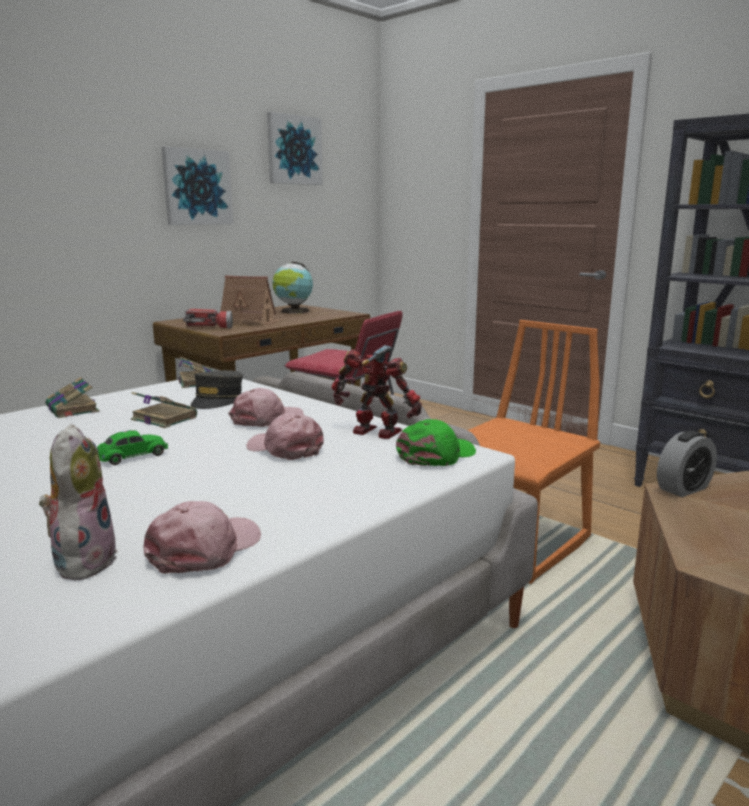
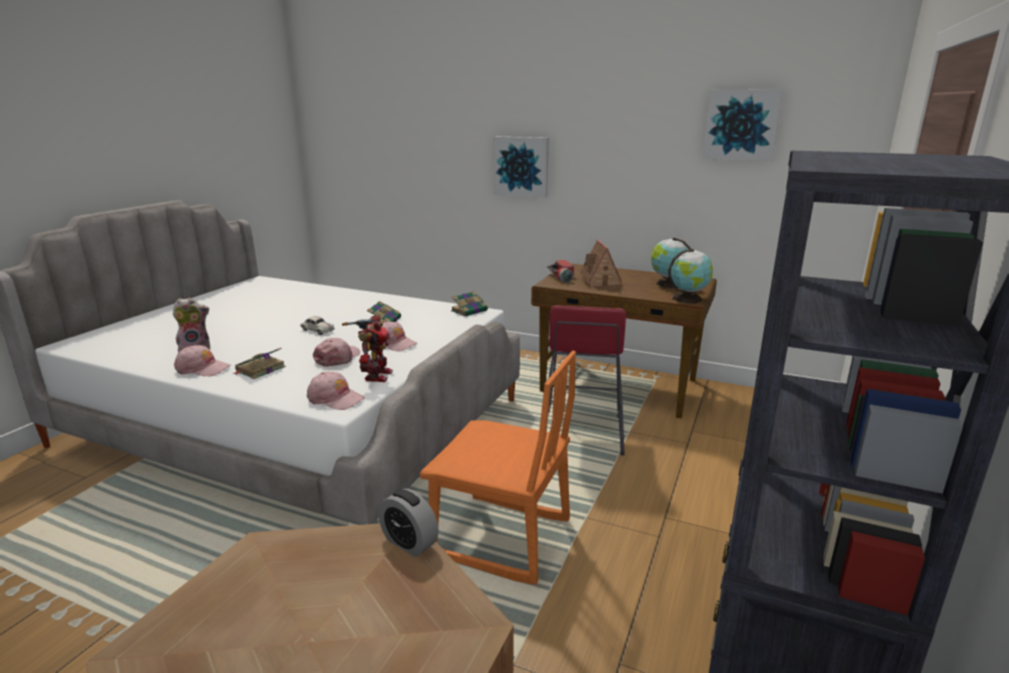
camera: 70 degrees right, 5 degrees up
book [46,377,100,418] -> book moved to [233,348,286,379]
green toy car [97,430,168,465] -> white toy car [300,316,335,335]
picture [162,146,233,225] -> picture moved to [493,137,549,198]
grey cap [191,370,243,409] -> none
green cap [396,419,476,466] -> pink cap [307,372,365,410]
none -> globe [668,249,713,303]

